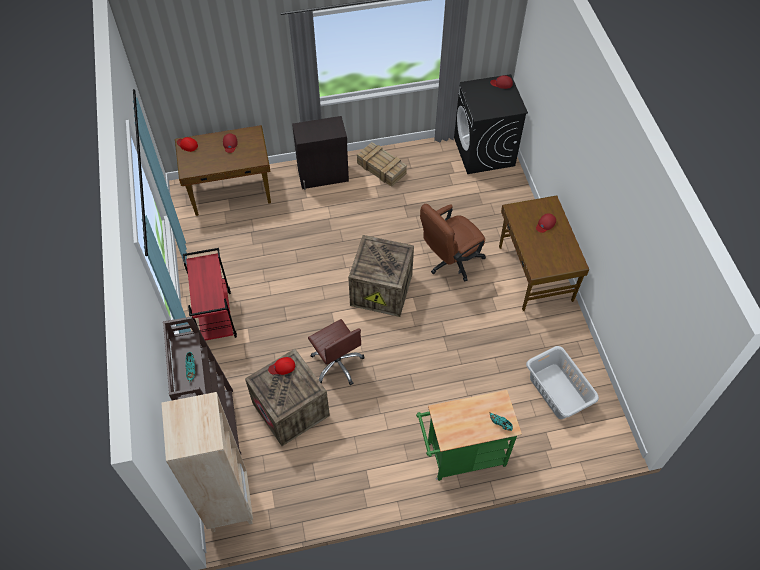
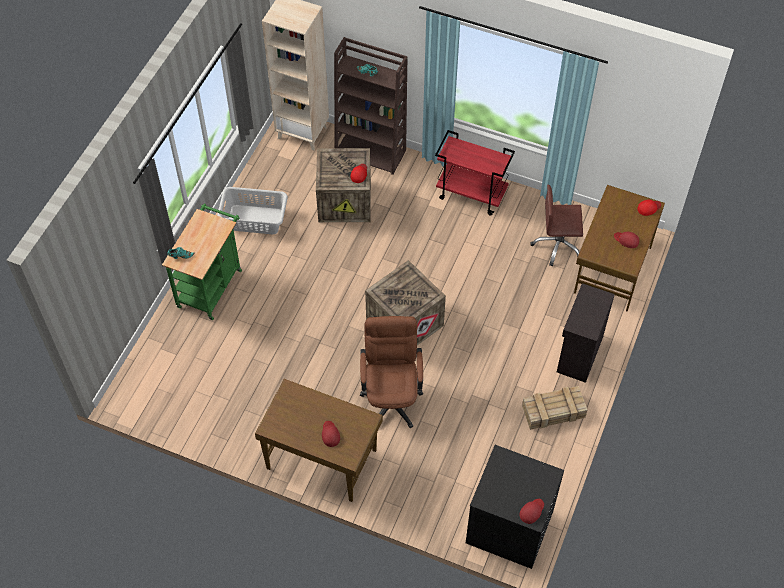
camera: 125 degrees right, 0 degrees up
brown office chair [308,319,365,385] -> brown office chair moved to [531,185,583,266]
grey laundry basket [526,346,599,419] -> grey laundry basket moved to [217,187,288,234]

